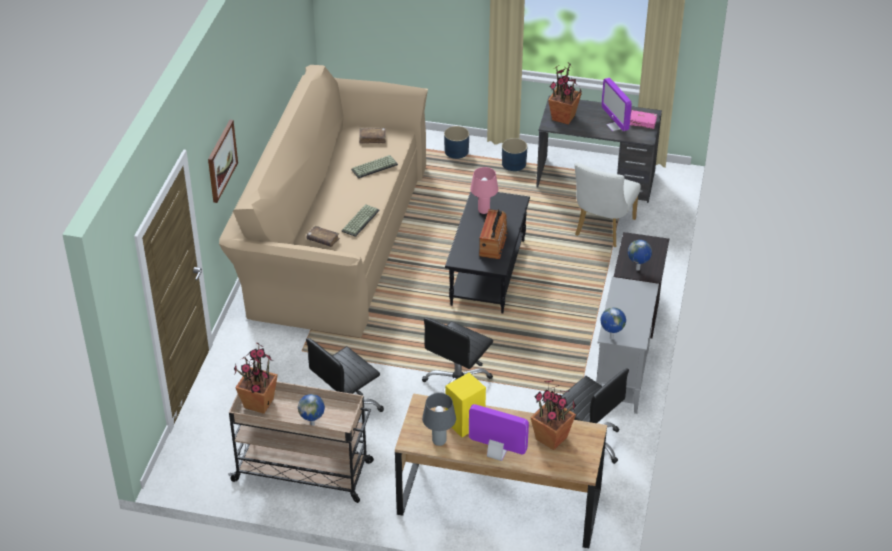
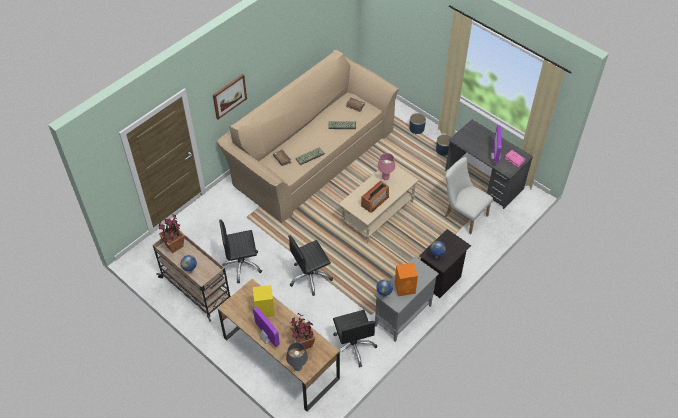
camera: 30 degrees right, 10 degrees up
grey table lamp [422,393,456,446] -> grey table lamp moved to [286,343,308,371]
black coffee table [445,191,530,314] -> beige coffee table [338,161,419,243]
potted plant [548,60,582,125] -> none
white chair [575,162,641,247] -> white chair turned 75 degrees clockwise [445,157,493,234]
none -> orange speaker [395,263,418,296]

